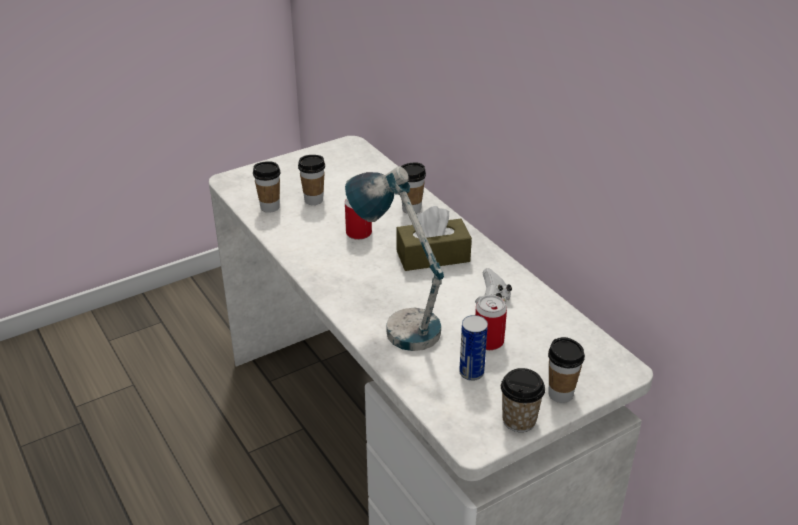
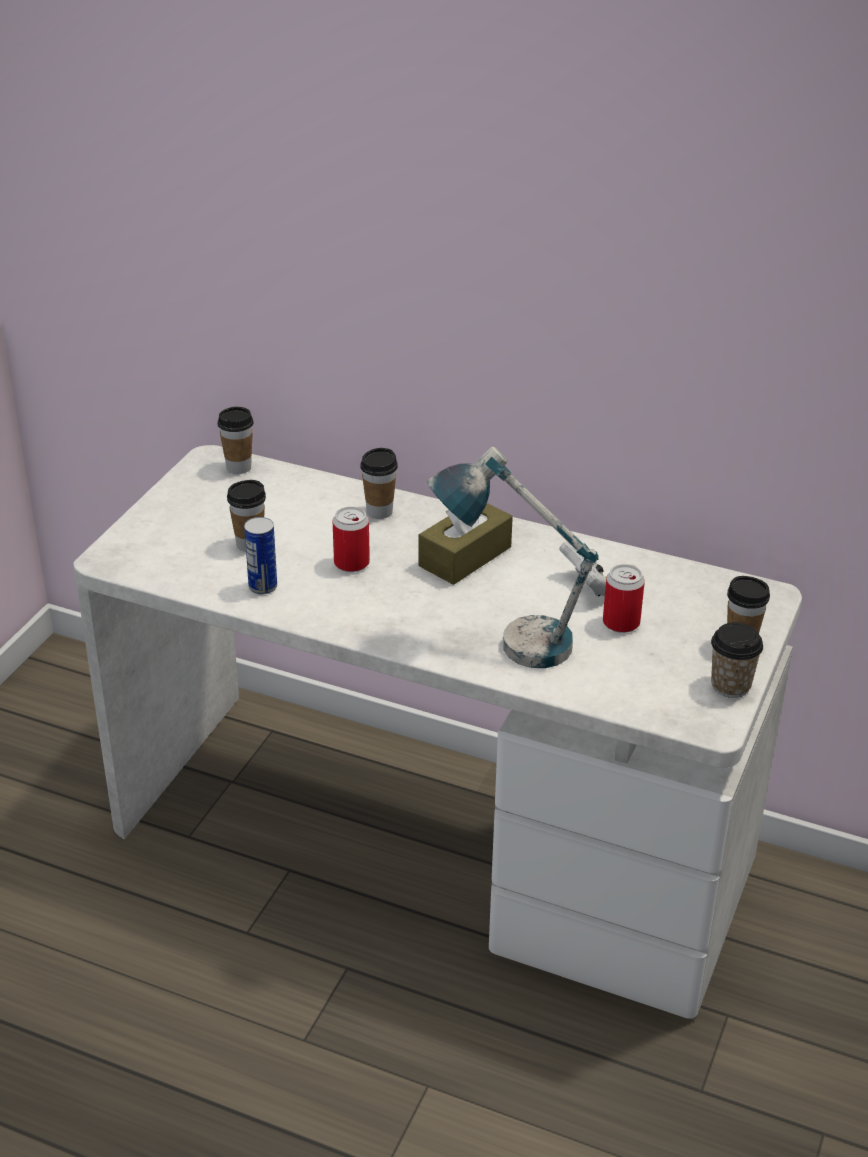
camera: 35 degrees left, 0 degrees up
cup [253,161,280,213] -> cup moved to [218,407,254,474]
can [459,315,488,381] -> can moved to [244,517,277,595]

